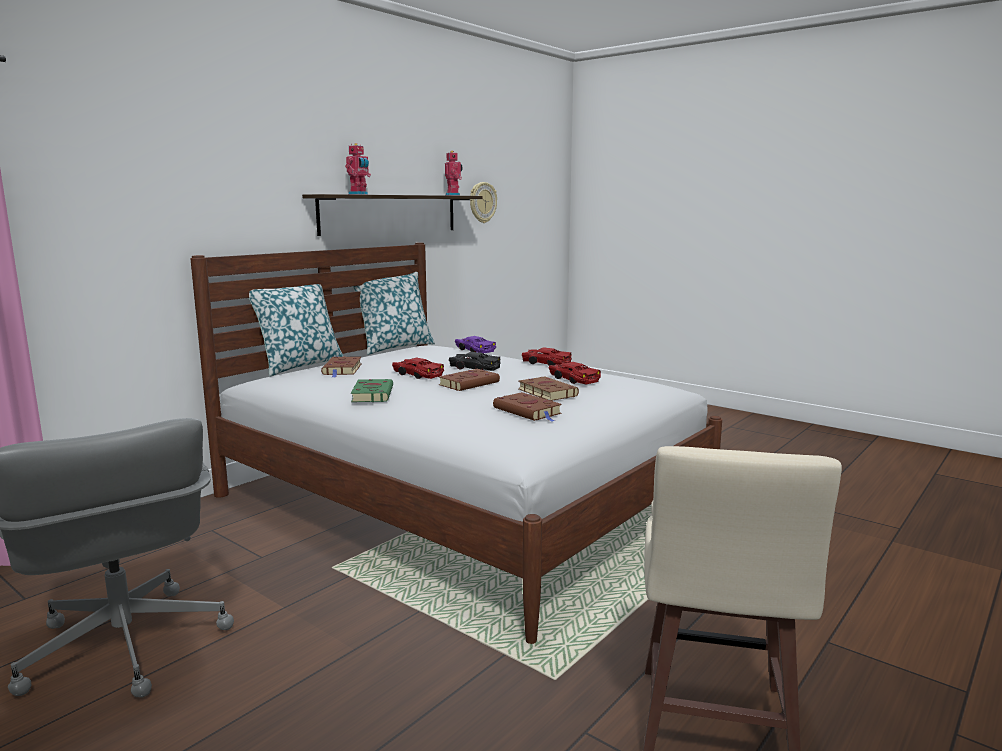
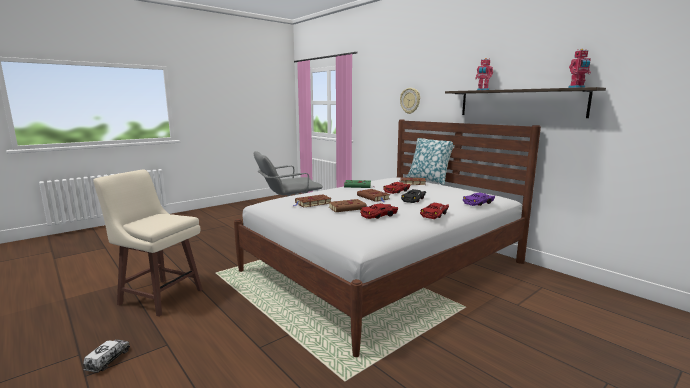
camera: 100 degrees right, 0 degrees up
pillow [353,272,435,355] -> none
wall clock [470,182,497,223] -> wall clock moved to [400,88,420,114]
none -> toy truck [83,339,130,373]

